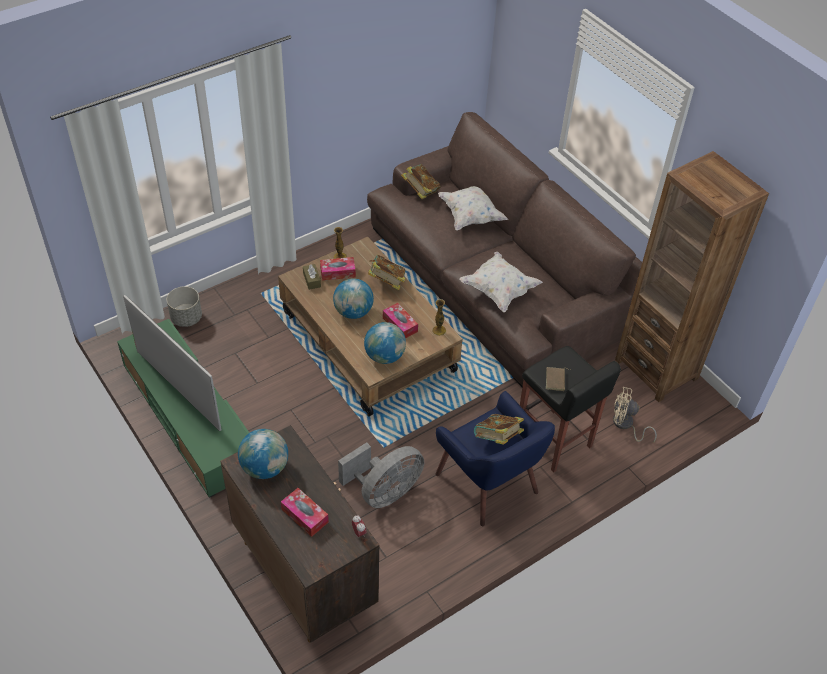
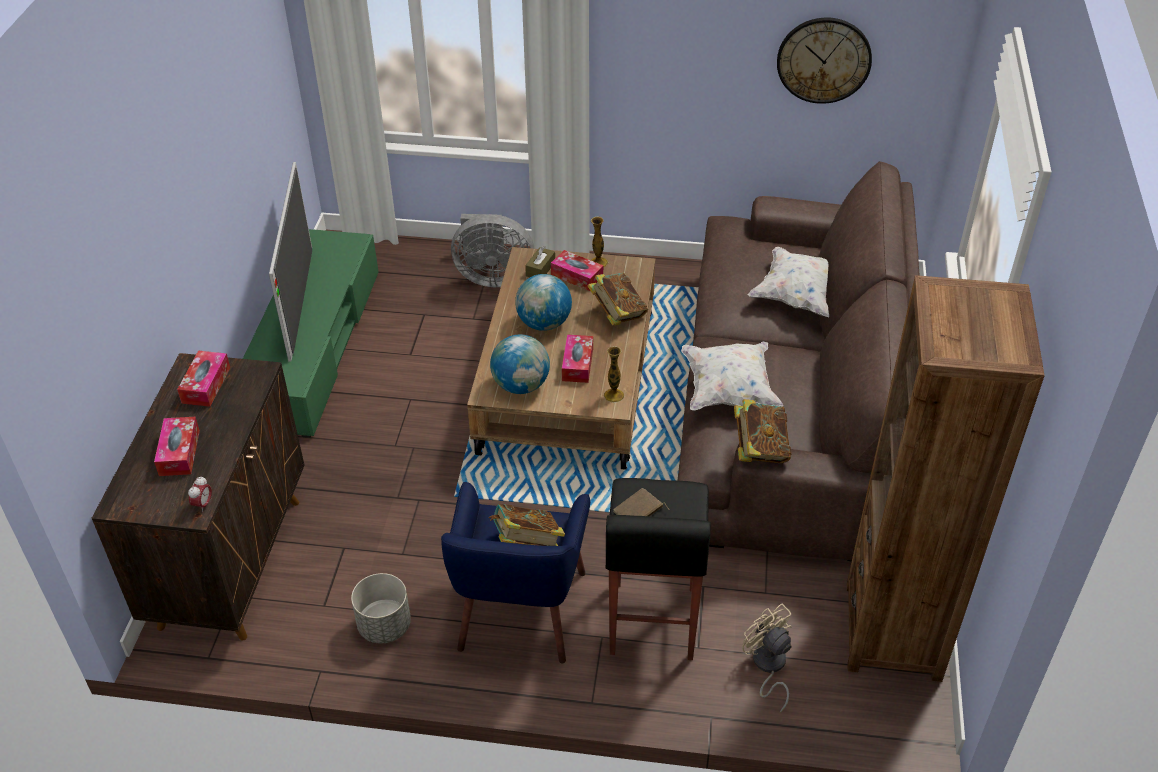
camera: 45 degrees right, 5 degrees down
grey planter [167,286,202,327] -> grey planter moved to [351,573,411,643]
globe [238,429,288,479] -> tissue box [177,351,230,407]
grey fan [338,442,424,508] -> grey fan moved to [451,214,535,287]
book [401,164,441,199] -> book moved to [734,399,791,463]
none -> wall clock [777,18,872,104]

